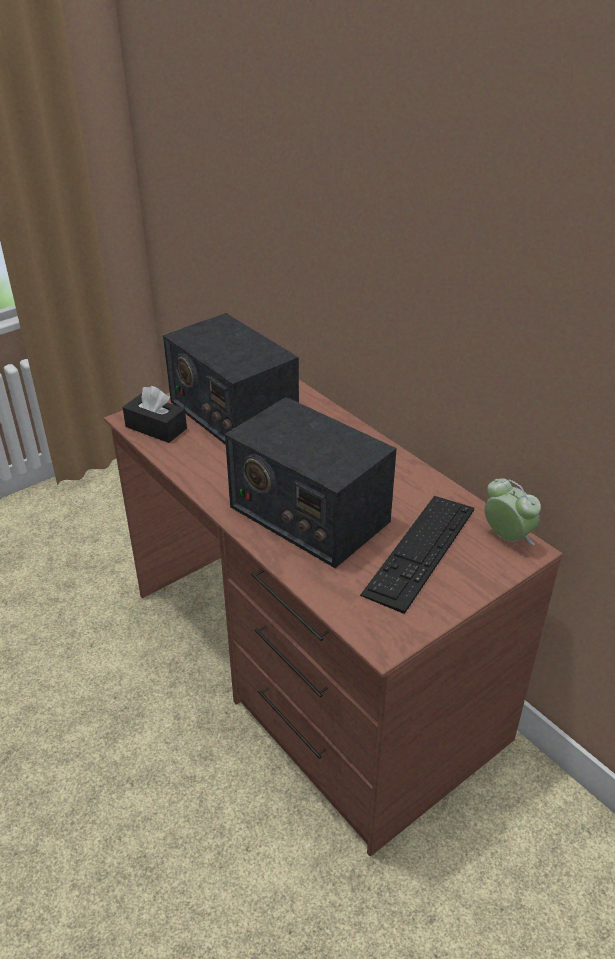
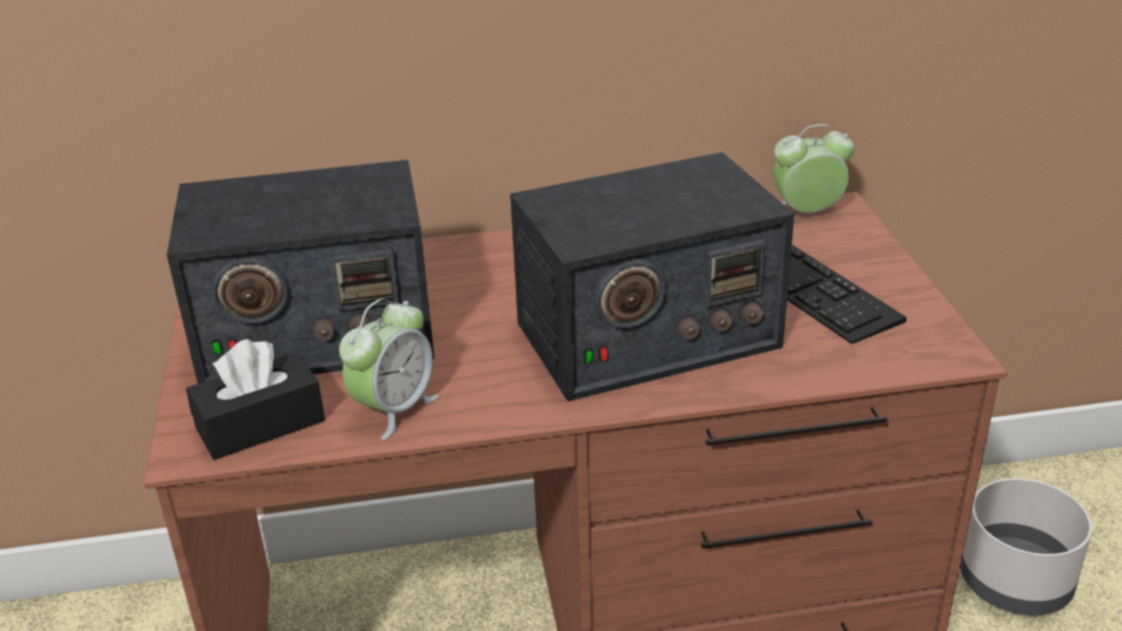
camera: 60 degrees left, 5 degrees down
none -> alarm clock [339,298,439,440]
none -> grey planter [960,478,1092,615]

